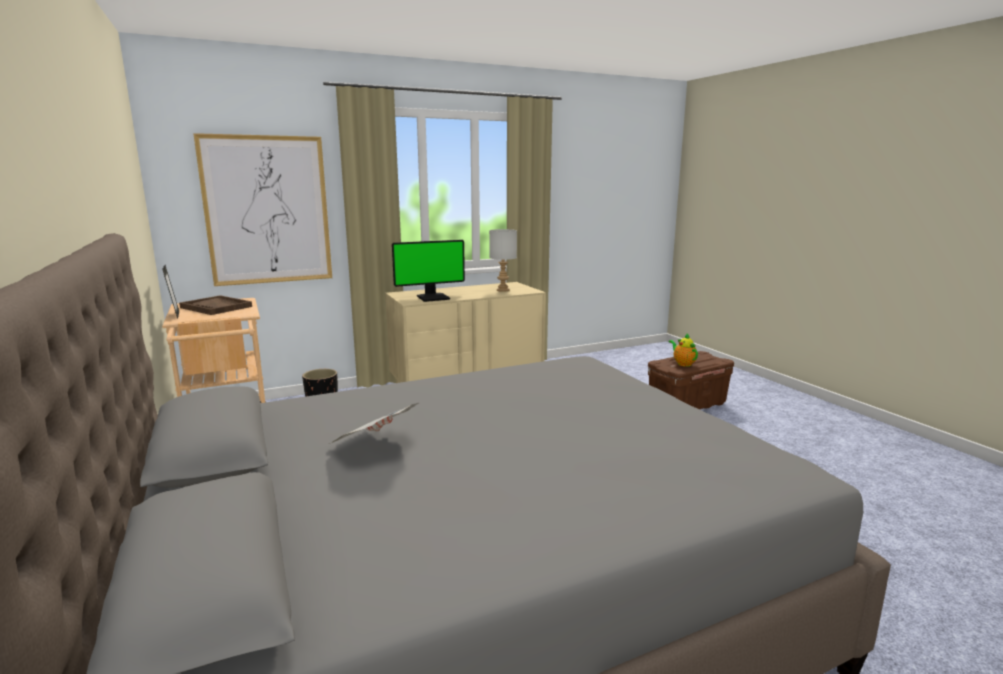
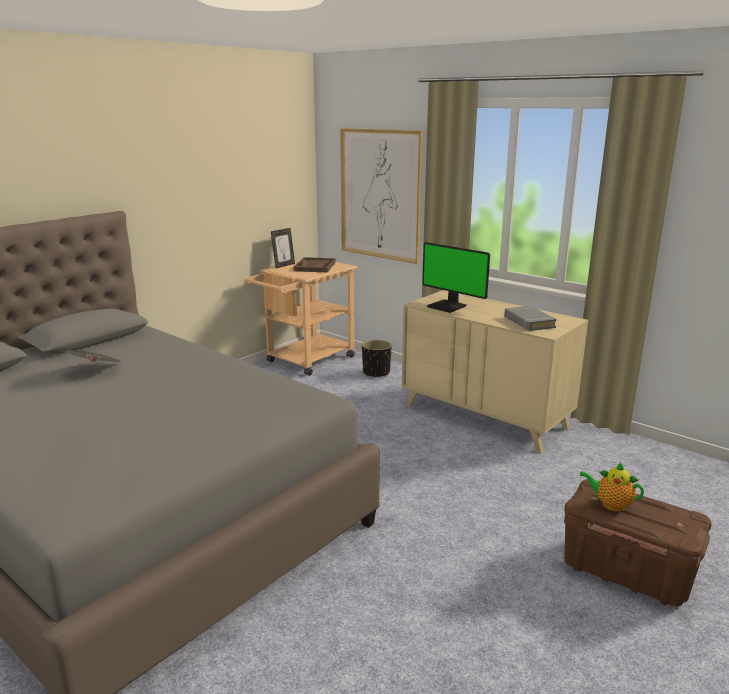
camera: 65 degrees right, 5 degrees up
grey table lamp [489,229,517,292] -> grey book [504,306,557,331]
teapot [669,334,698,367] -> teapot turned 105 degrees counterclockwise [580,463,644,512]

